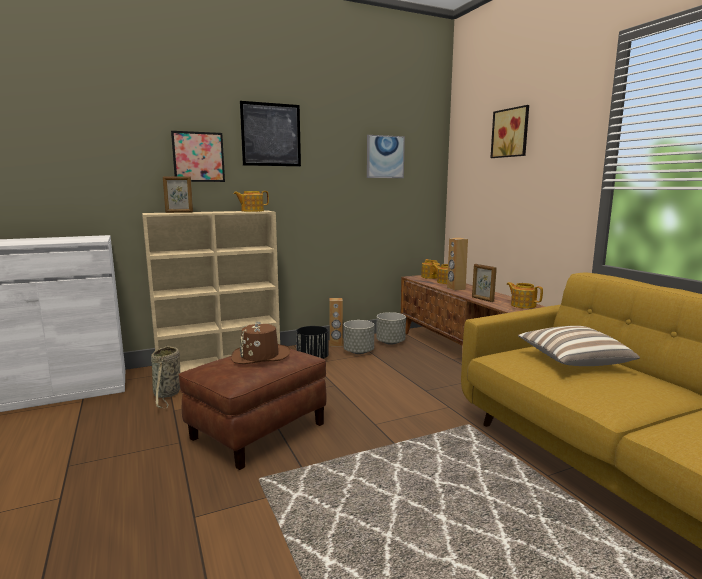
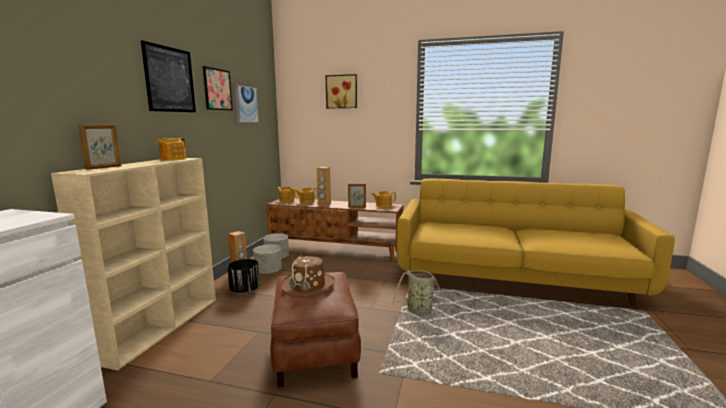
camera: 50 degrees left, 0 degrees up
basket [151,345,180,408] -> basket moved to [392,270,459,314]
picture [171,131,225,182] -> picture moved to [203,66,233,111]
pillow [518,326,640,366] -> none

